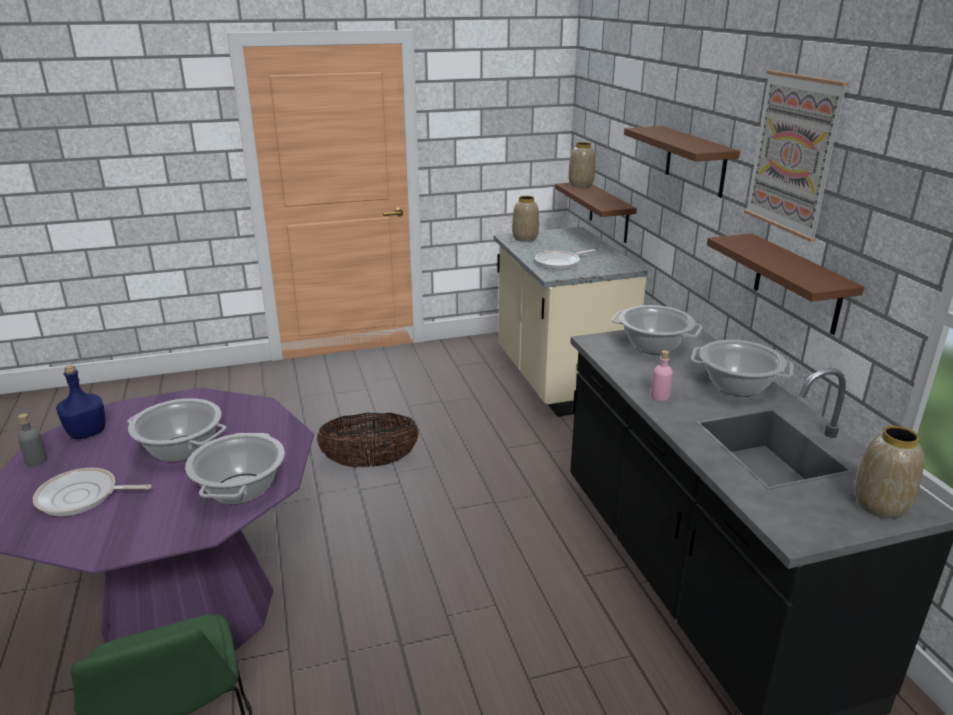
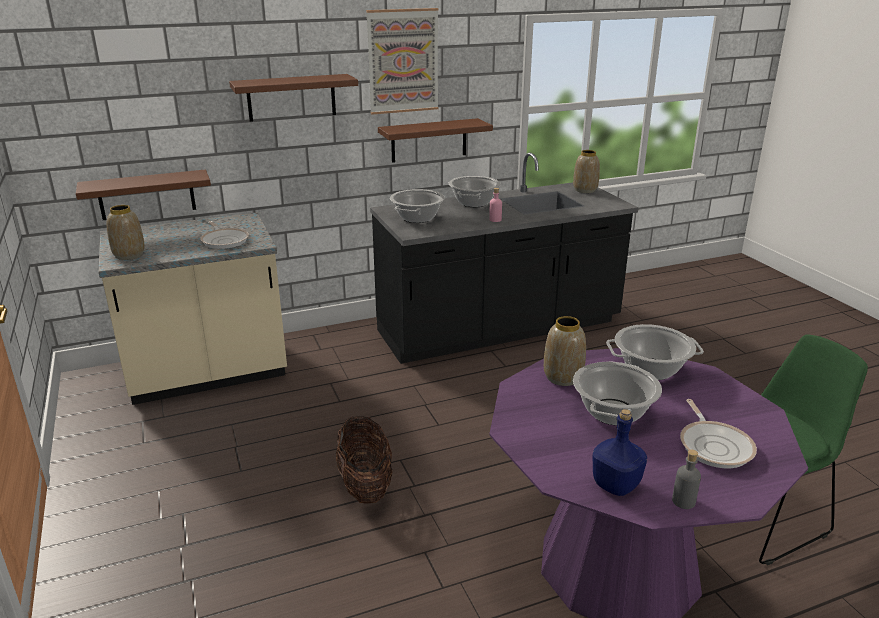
camera: 95 degrees left, 0 degrees up
vase [568,142,595,188] -> vase moved to [544,316,586,386]

